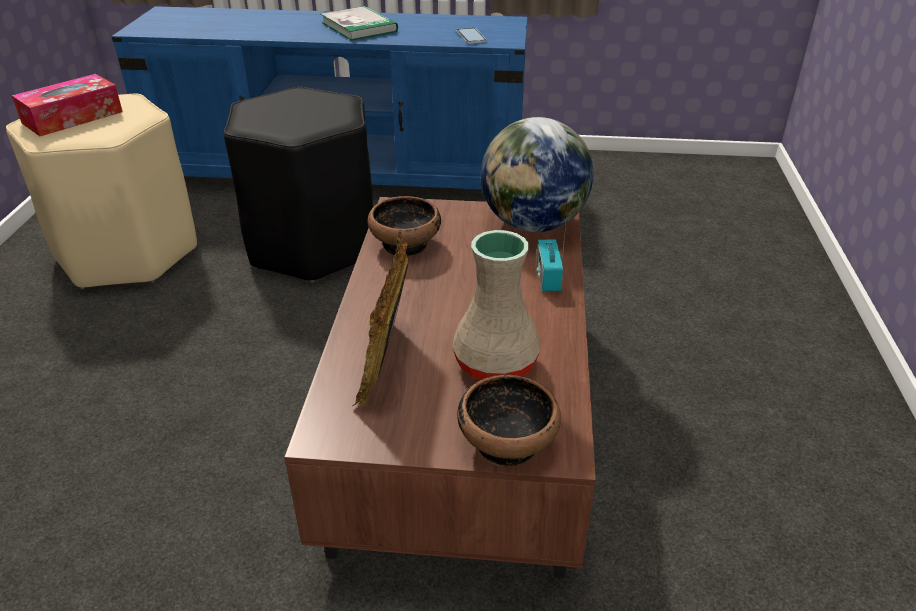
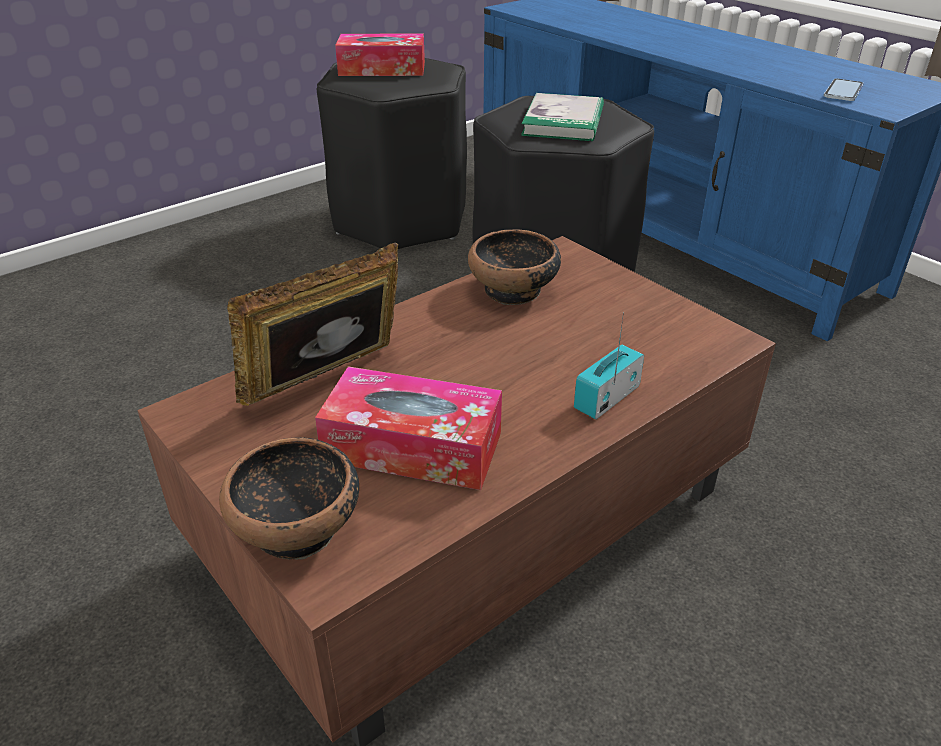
camera: 45 degrees right, 0 degrees up
beige stool [6,94,197,290] -> black stool [317,58,467,249]
book [321,6,398,41] -> book moved to [521,93,604,141]
beige vase [453,230,540,380] -> tissue box [315,366,502,490]
globe [481,117,593,232] -> none

